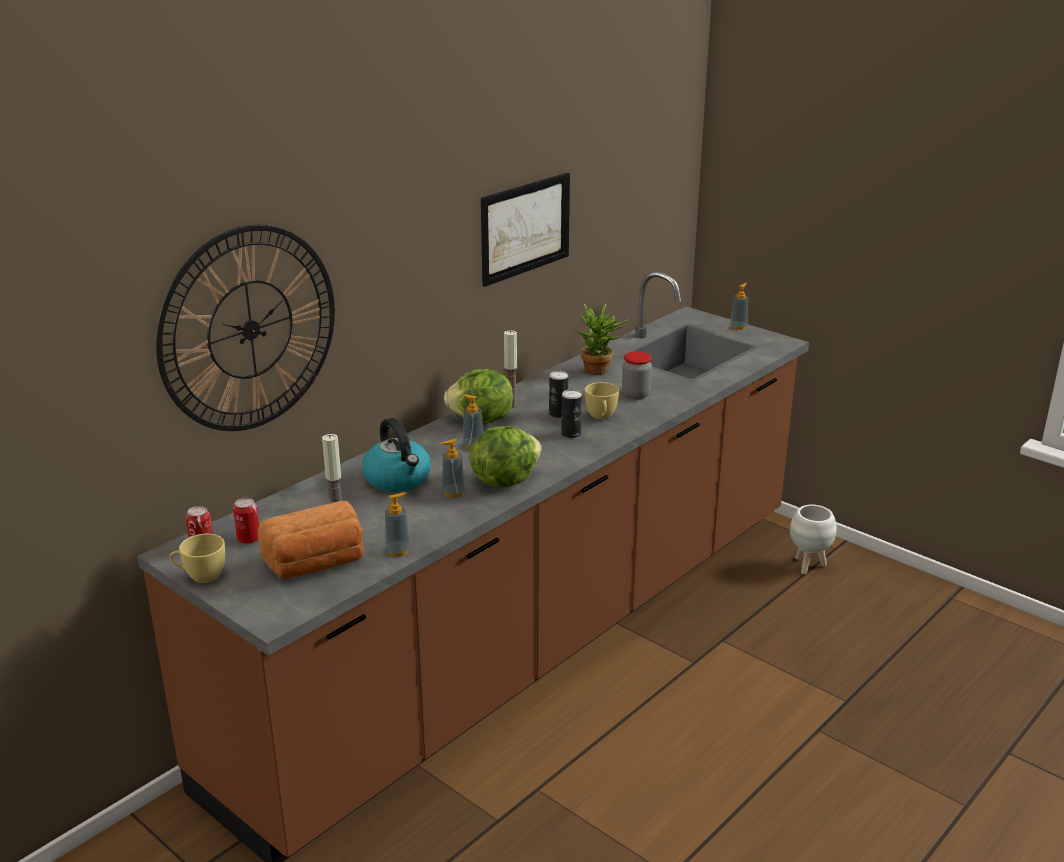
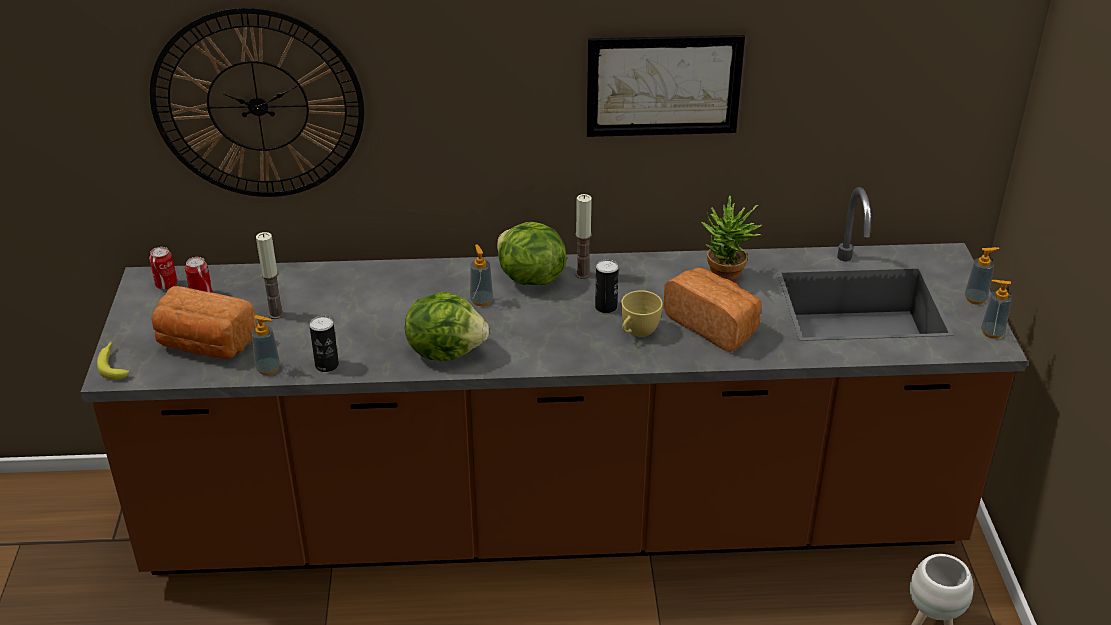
camera: 45 degrees right, 10 degrees up
yellow cup [170,534,225,583] -> none
kettle [362,418,431,492] -> none
soap dispenser [441,439,465,498] -> soap dispenser moved to [981,280,1012,339]
can [561,389,582,438] -> can moved to [309,316,339,372]
jar [622,352,652,399] -> bread [663,268,762,352]
none -> banana [97,341,129,380]

